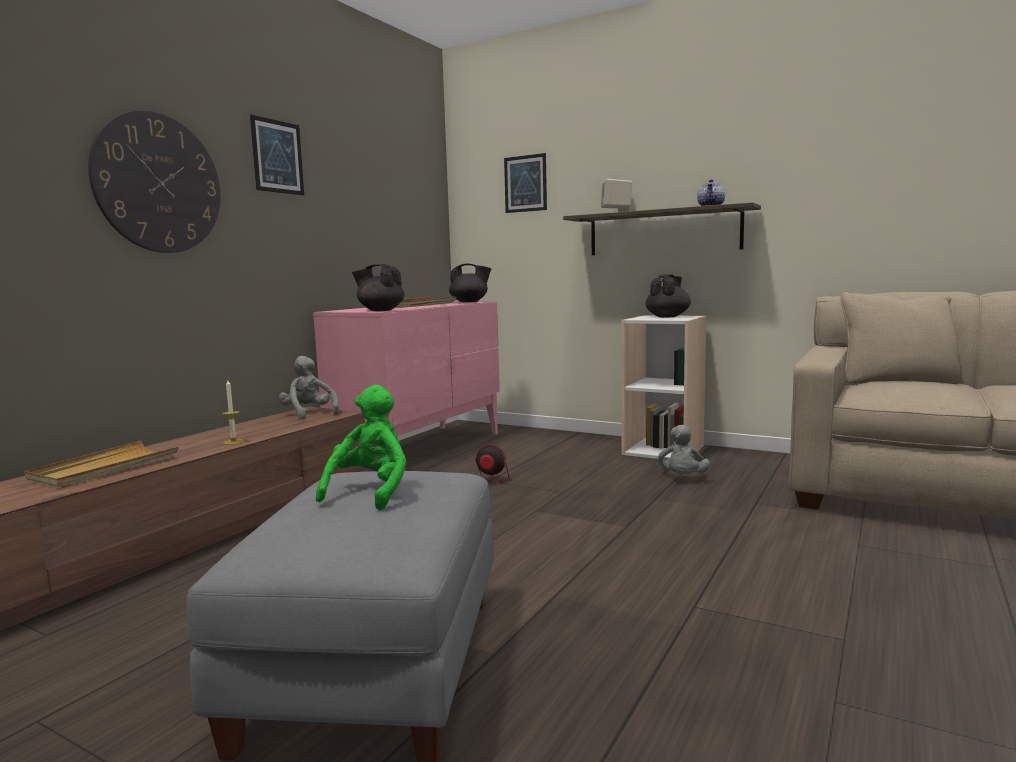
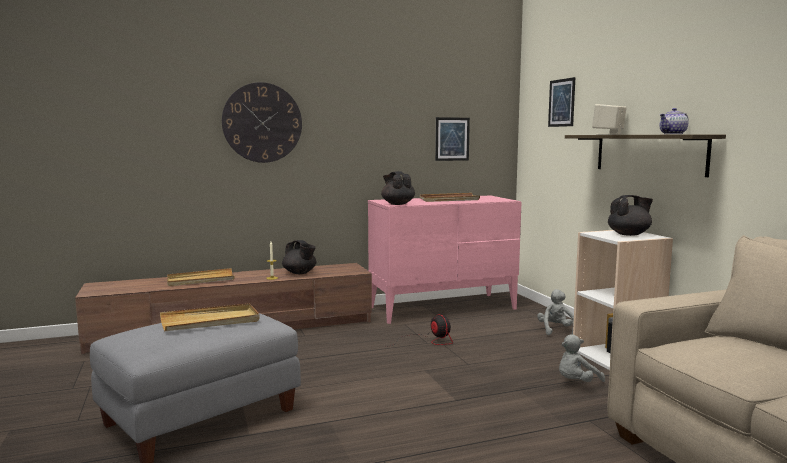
camera: 40 degrees right, 0 degrees up
picture [250,115,304,195] -> picture moved to [435,117,470,161]
grey plush toy [279,356,339,418] -> grey plush toy moved to [537,289,574,335]
green plush toy [316,385,407,510] -> beige tray [160,303,260,331]
black teapot [449,264,491,302] -> black teapot moved to [282,240,316,274]

